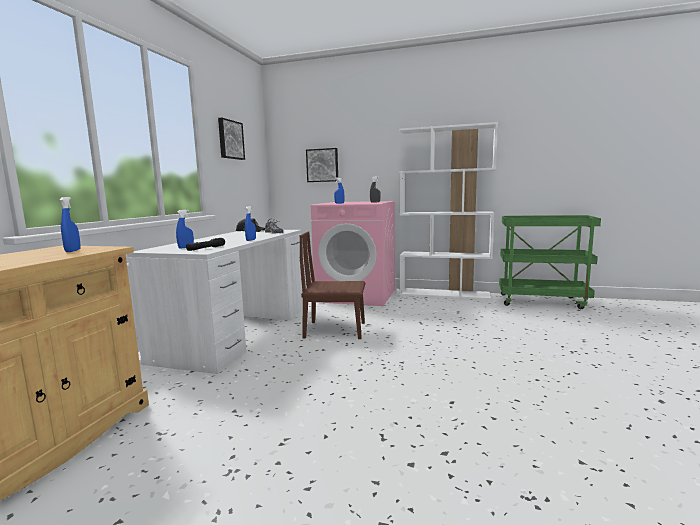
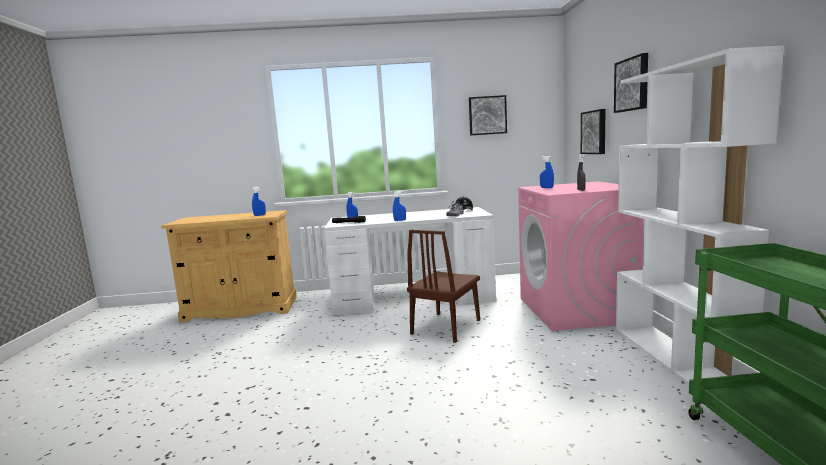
camera: 70 degrees right, 0 degrees up
brown chair [300,231,365,339] -> brown chair turned 135 degrees counterclockwise [407,230,480,343]
none -> picture [614,53,648,113]

